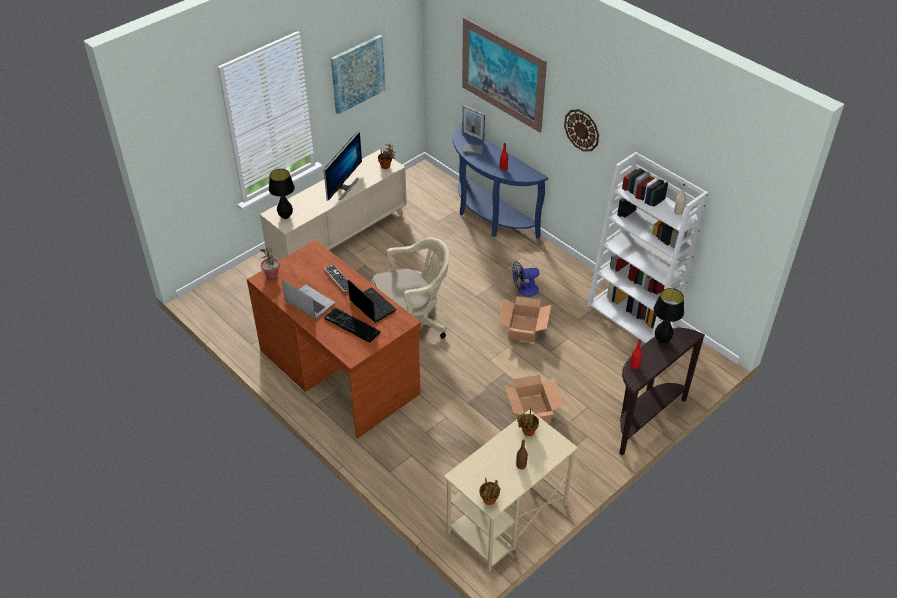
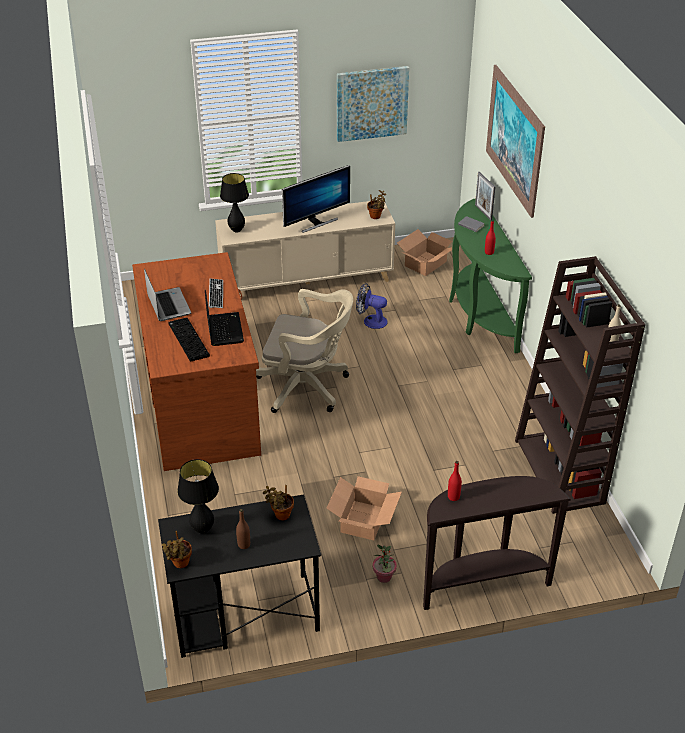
camera: 30 degrees right, 5 degrees down
potted plant [260,248,280,279] -> potted plant moved to [373,545,397,583]
beige desk [444,409,578,571] -> black desk [158,494,321,658]
blue console table [453,124,548,239] -> green console table [449,198,532,353]
cardboard box [498,296,551,342] -> cardboard box moved to [397,229,452,276]
fan [512,261,539,297] -> fan moved to [356,283,388,329]
wall clock [564,109,599,151] -> none
white bookcase [587,152,708,343] -> brown bookcase [515,256,645,514]
black table lamp [653,288,684,343] -> black table lamp moved to [177,459,219,534]

